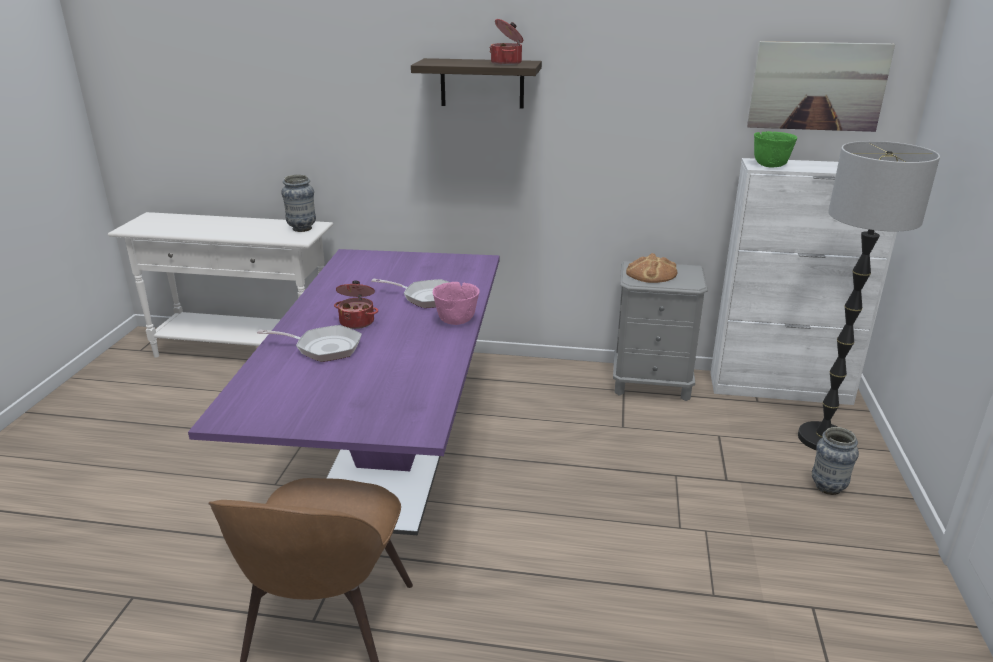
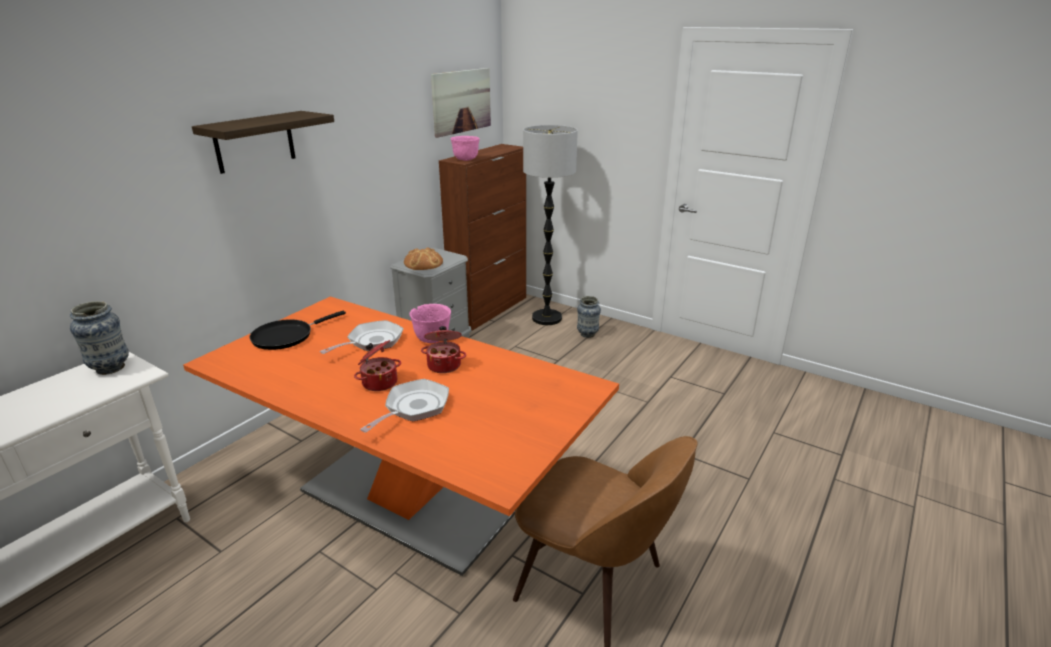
camera: 65 degrees left, 0 degrees up
purple dining table [188,249,499,535] -> orange dining table [183,296,619,576]
cooking pot [489,19,523,65] -> cooking pot moved to [421,326,466,373]
white cabinet [710,158,897,405] -> brown cabinet [439,144,526,331]
green bowl [754,131,797,168] -> pink bowl [451,136,480,161]
none -> black frying pan [249,311,346,350]

